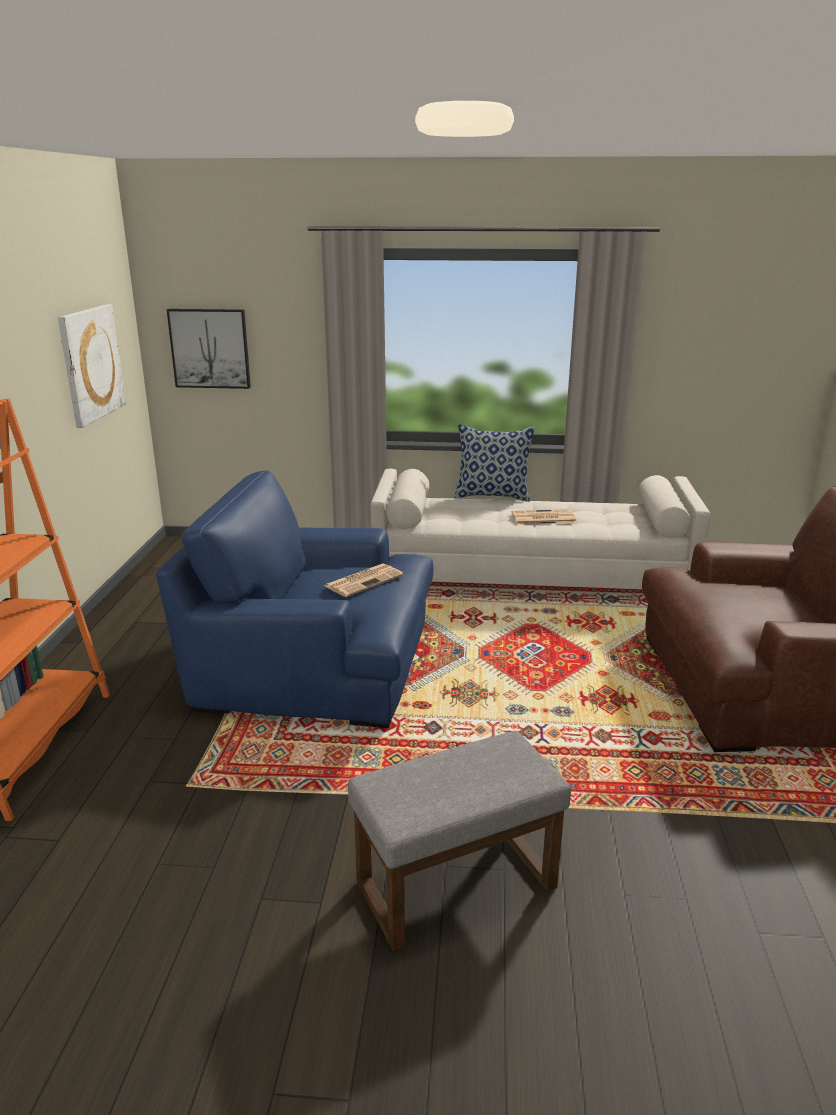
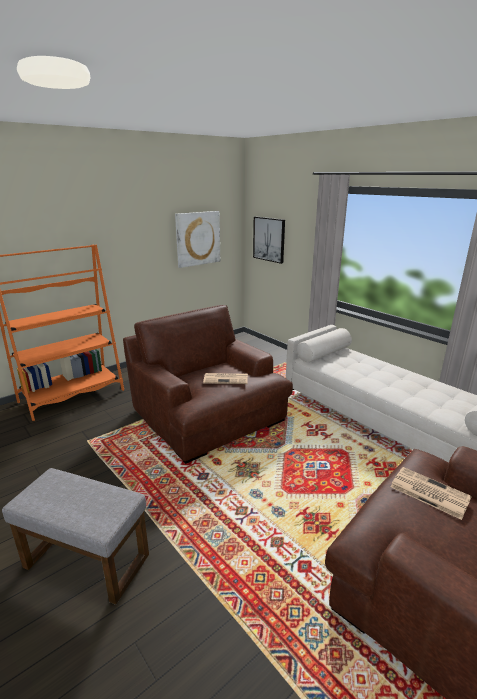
camera: 45 degrees right, 0 degrees up
blue armchair [156,470,434,729] -> brown armchair [123,305,293,464]
pillow [455,424,535,502] -> none
newspaper [511,509,577,525] -> newspaper moved to [390,467,472,520]

